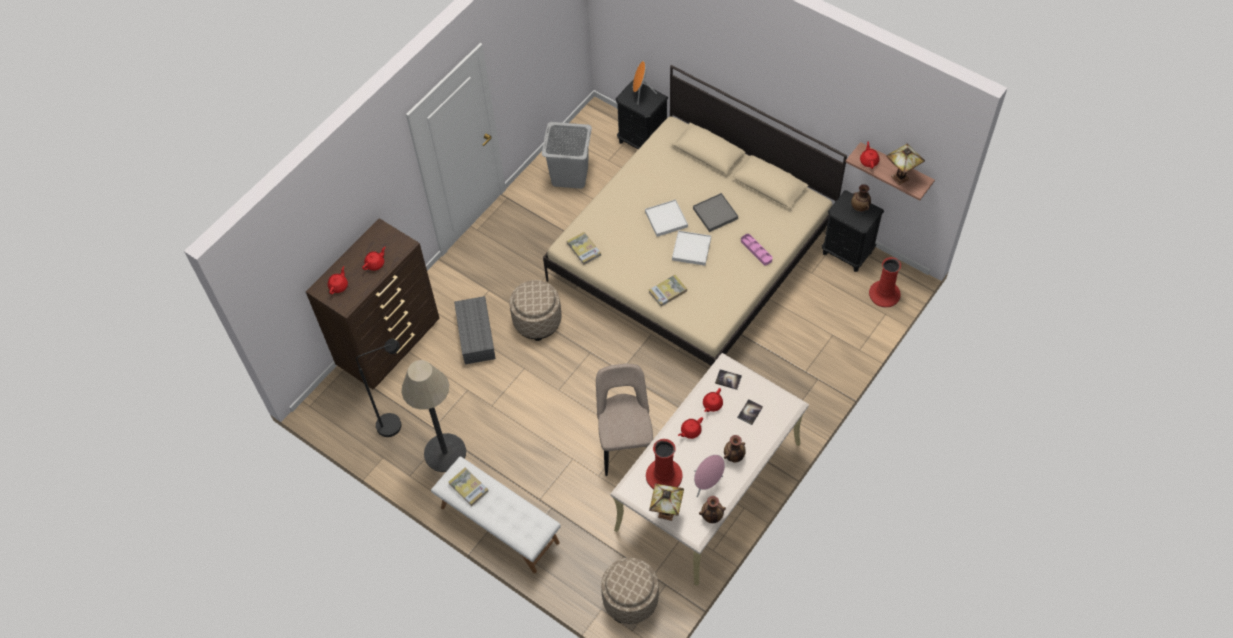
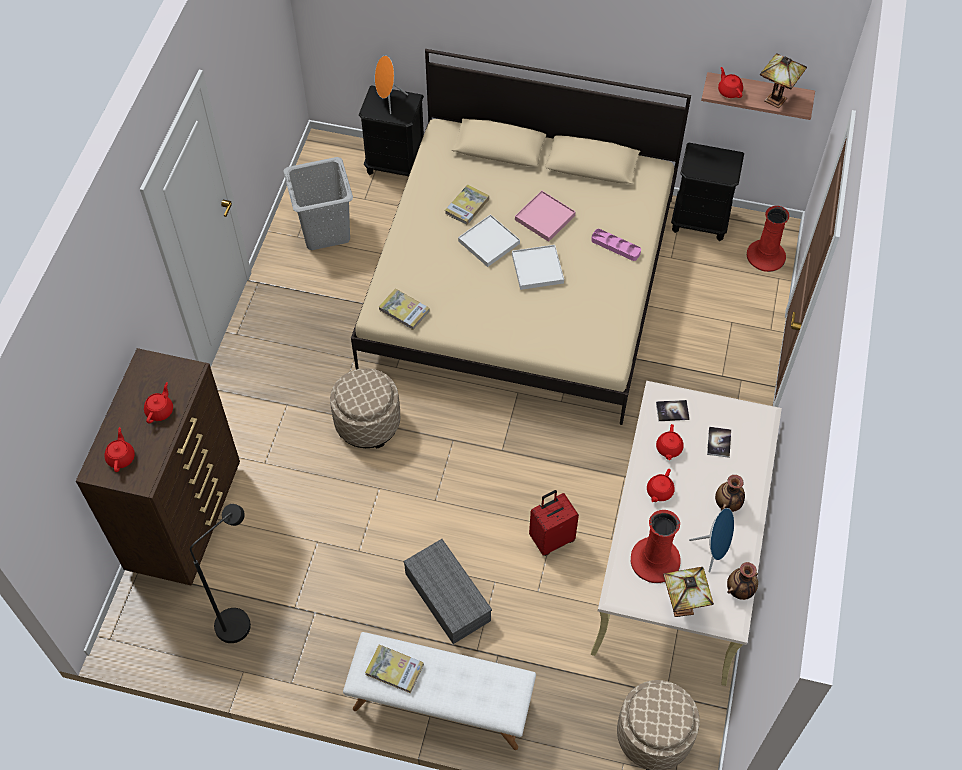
camera: 25 degrees left, 0 degrees up
floor lamp [401,360,466,472] -> none
grey storage box [454,296,496,364] -> grey storage box moved to [403,539,492,644]
beige chair [596,364,653,476] -> red suitcase [529,490,579,556]
book [649,275,687,307] -> book moved to [445,184,489,225]
grey tray [693,193,738,232] -> pink tray [515,191,576,242]
pink speaker [694,455,725,497] -> blue speaker [689,508,734,573]
vase [851,184,871,211] -> none

